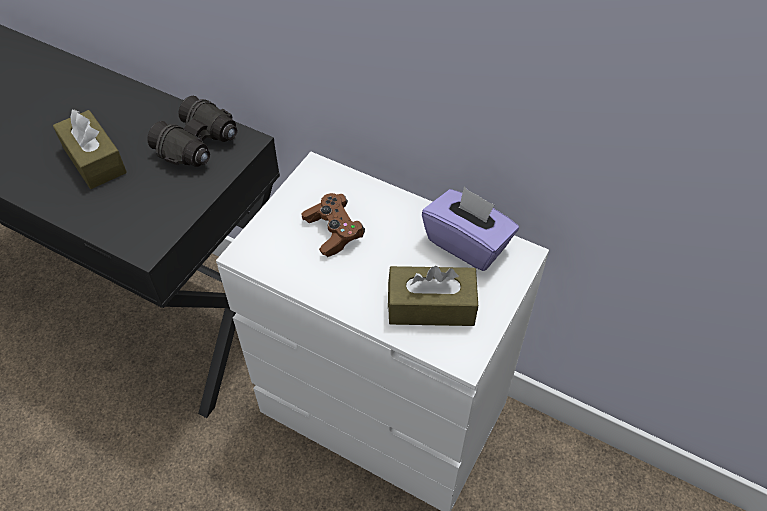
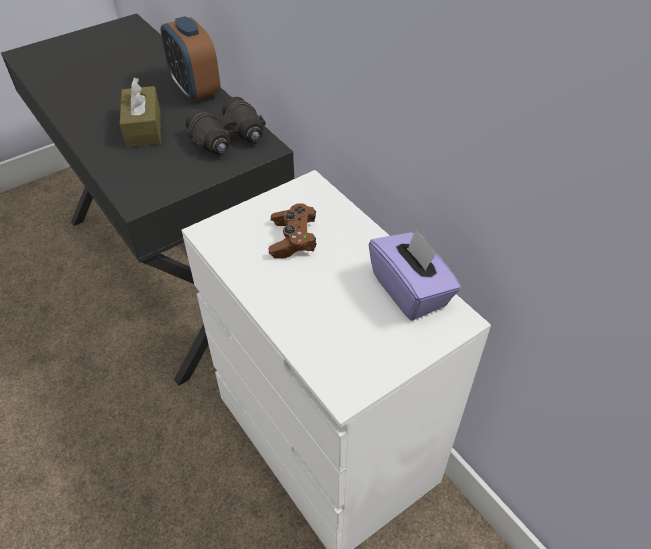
camera: 25 degrees right, 5 degrees down
brown tissue box [388,266,478,326] -> none
none -> alarm clock [160,16,220,102]

